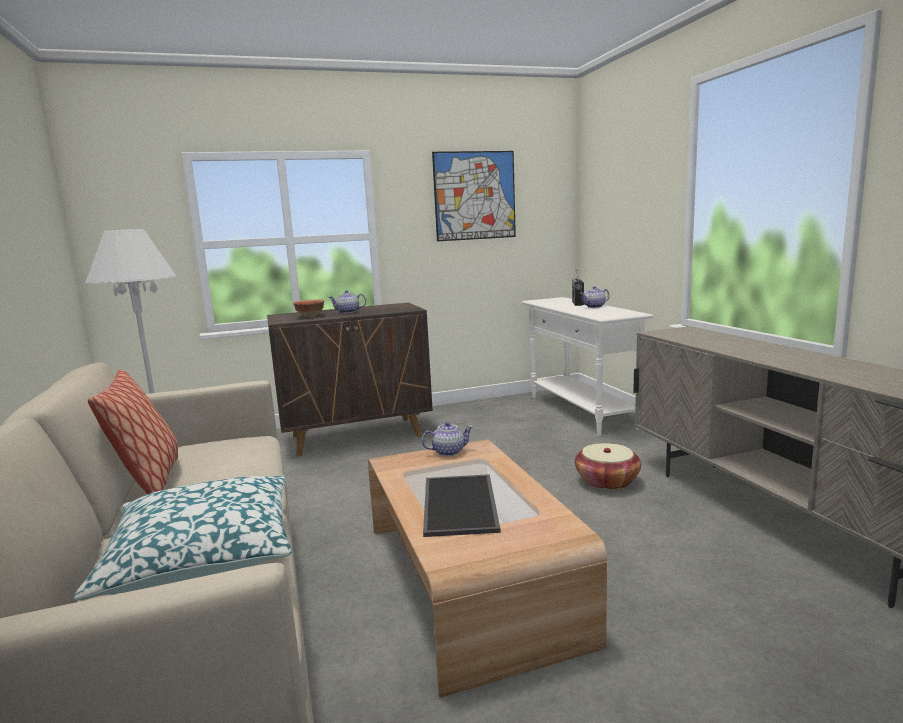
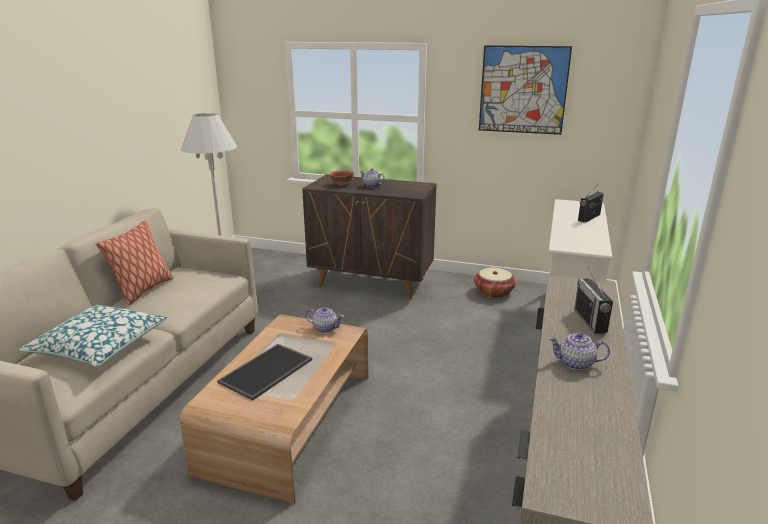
camera: 35 degrees right, 10 degrees up
basket [575,443,641,490] -> basket moved to [474,268,516,298]
teapot [580,286,610,308] -> teapot moved to [549,333,610,370]
none -> radio [574,267,613,334]

